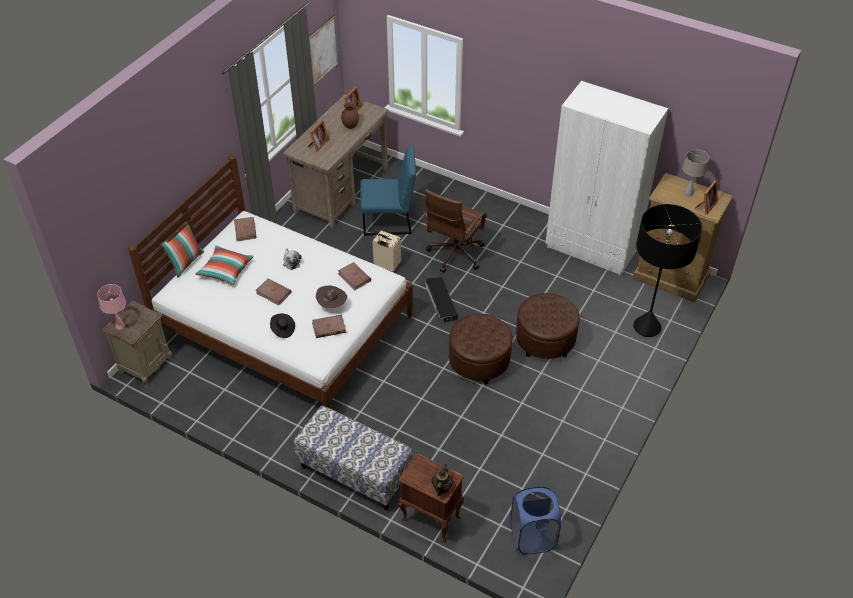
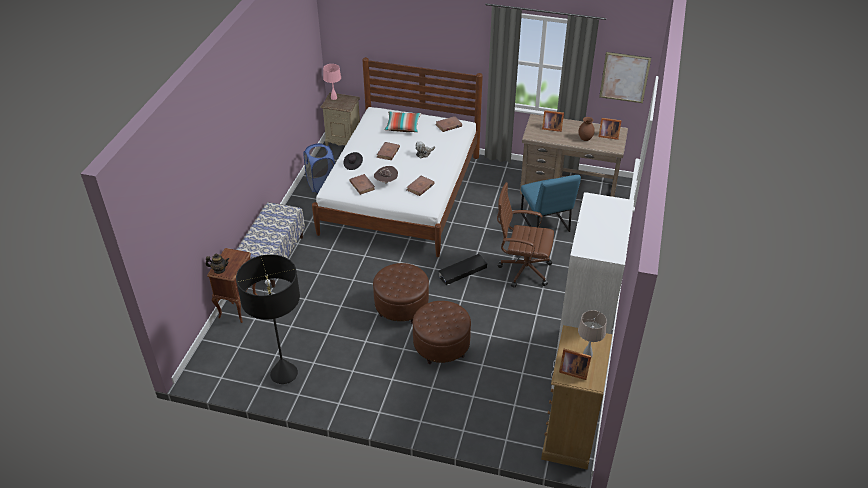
camera: 75 degrees right, 5 degrees down
pillow [159,221,204,278] -> none
beige suitcase [372,231,401,272] -> none
blue laundry basket [511,486,561,554] -> blue laundry basket moved to [304,143,335,194]
black floor lamp [633,204,702,337] -> black floor lamp moved to [236,254,300,384]

